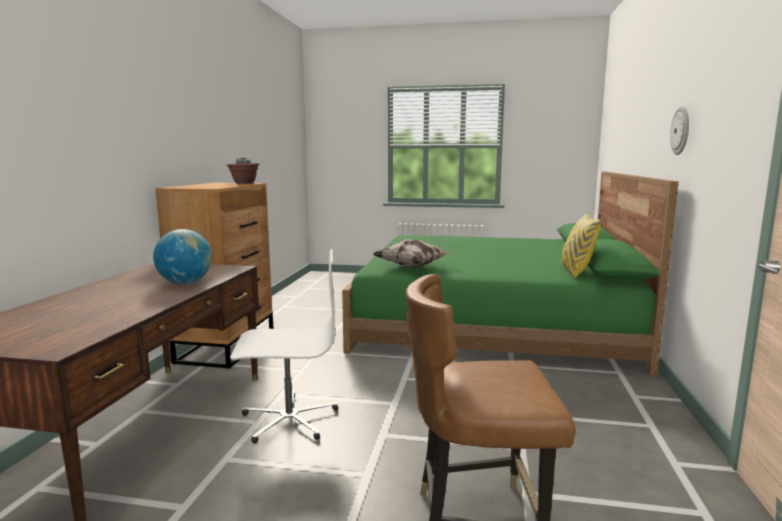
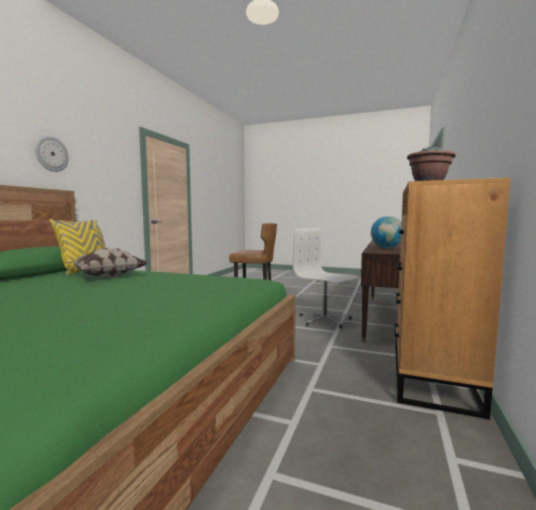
camera: 170 degrees left, 5 degrees down
white office chair [230,249,338,444] -> white office chair turned 45 degrees clockwise [293,228,358,329]
pillow [373,239,454,268] -> pillow moved to [64,248,148,278]

